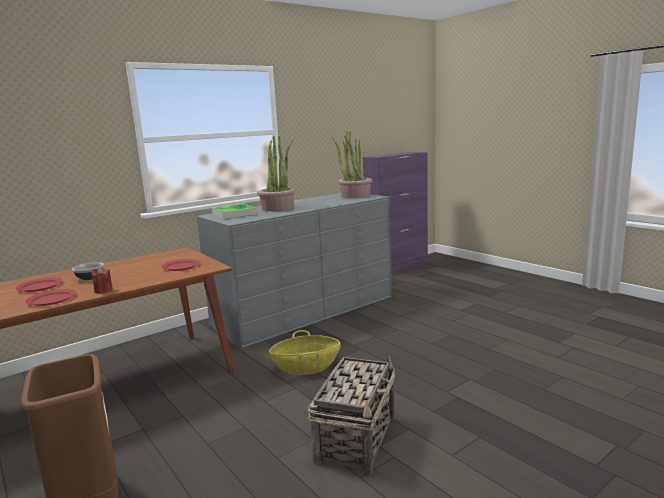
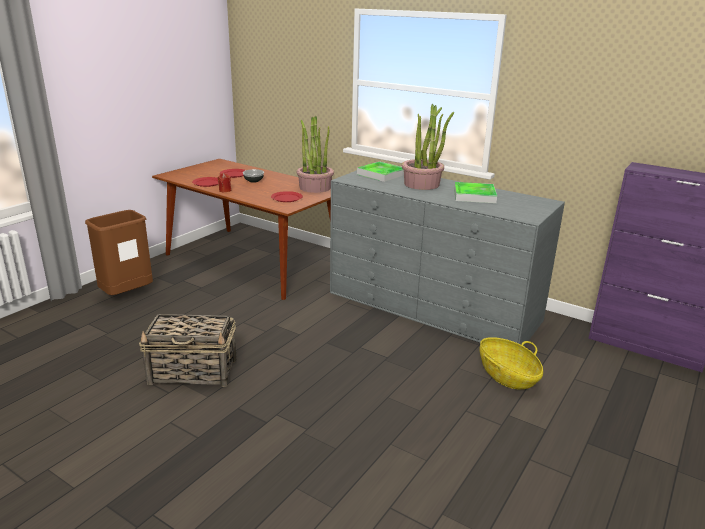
camera: 70 degrees right, 10 degrees up
basket [269,330,341,375] -> basket moved to [480,337,543,389]
potted plant [331,131,372,198] -> potted plant moved to [296,116,334,193]
none -> tray [454,182,497,203]

